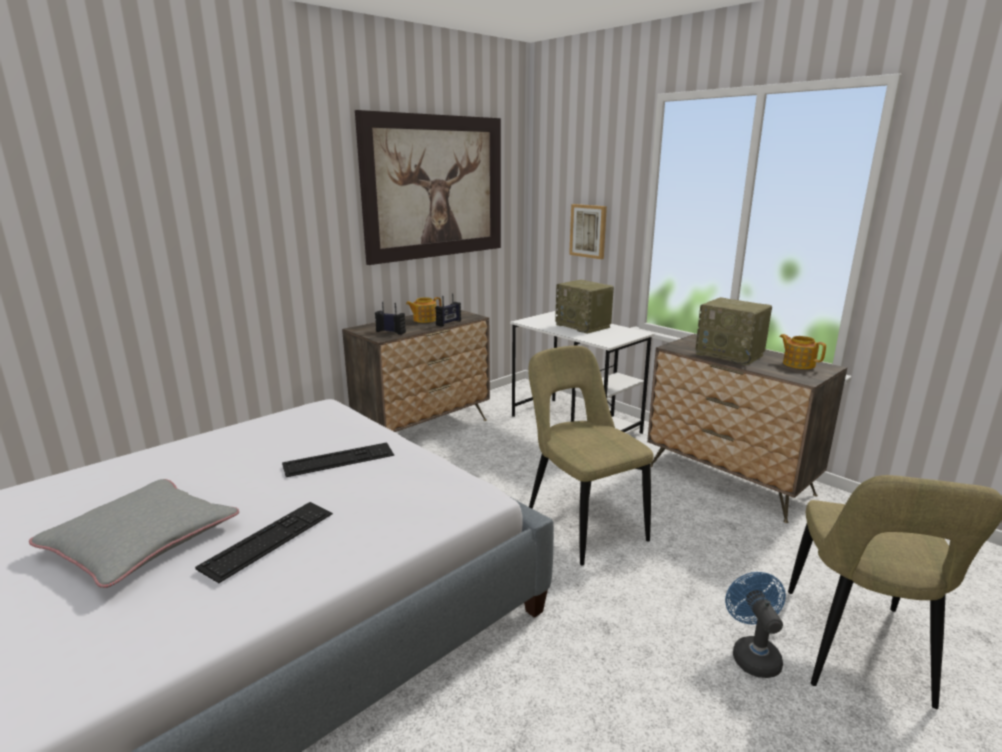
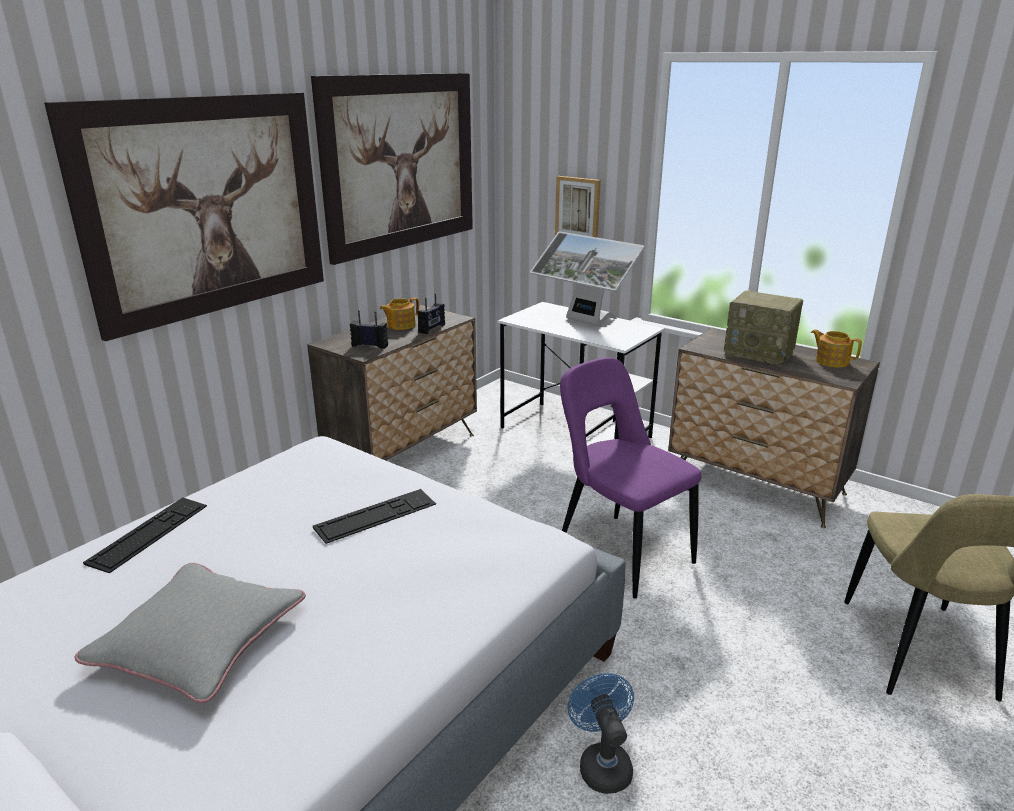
camera: 10 degrees left, 5 degrees up
keyboard [195,502,333,583] -> keyboard moved to [83,498,207,573]
beige chair [528,346,654,566] -> purple chair [560,358,701,598]
radio [555,280,614,334] -> monitor [530,232,645,327]
blue fan [725,572,786,678] -> blue fan moved to [567,673,634,794]
none -> picture [44,93,324,341]

